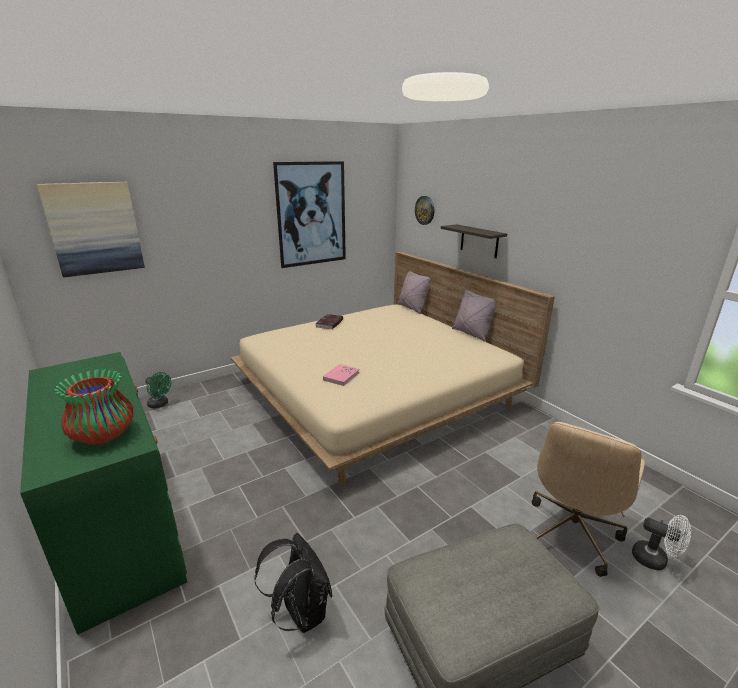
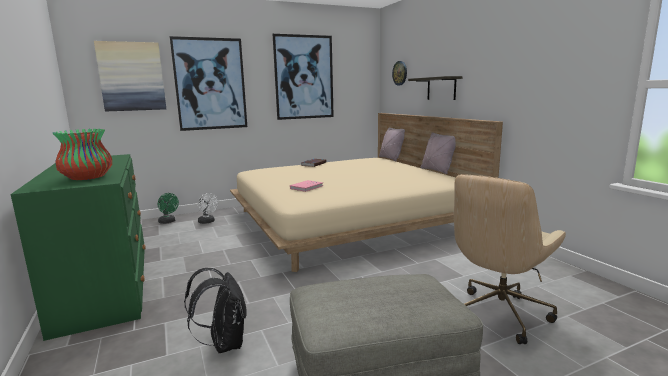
camera: 10 degrees right, 10 degrees down
white fan [632,515,691,570] -> white fan moved to [198,193,218,224]
none -> picture [170,36,247,131]

